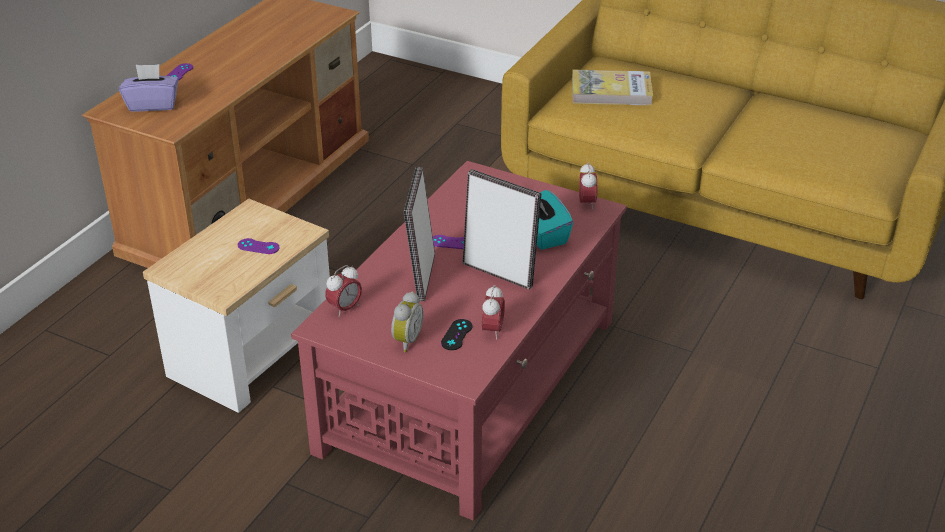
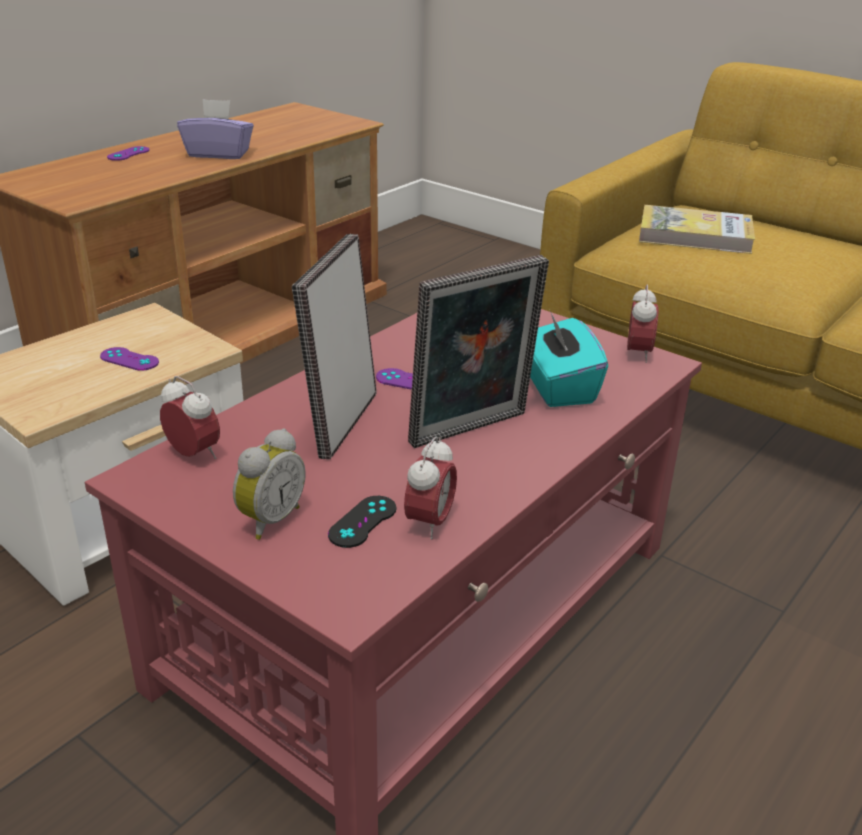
camera: 10 degrees right, 5 degrees down
purple tissue box [119,64,179,112] -> purple tissue box moved to [177,99,254,159]
alarm clock [325,265,362,317] -> alarm clock turned 105 degrees counterclockwise [160,376,220,459]
picture frame [462,169,542,289] -> picture frame turned 105 degrees clockwise [408,255,549,448]

